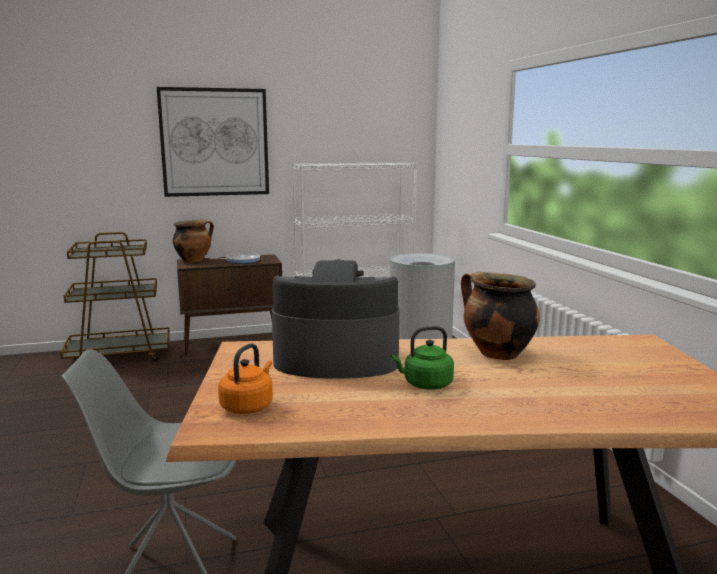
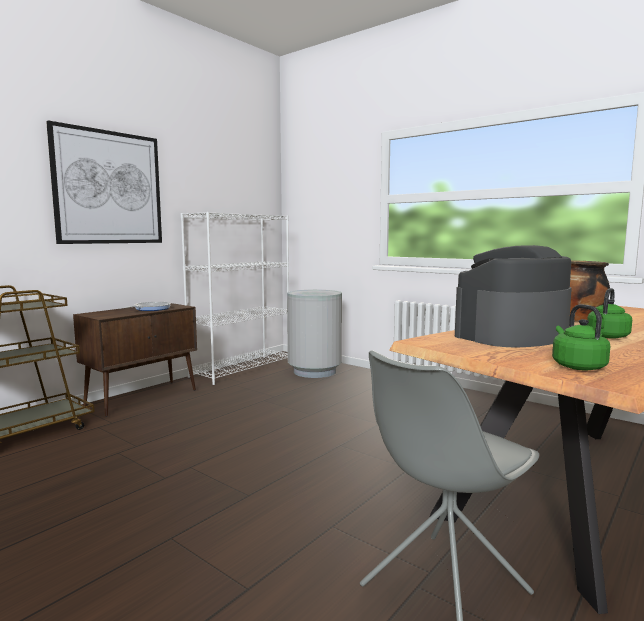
camera: 35 degrees left, 5 degrees down
cooking pot [173,220,214,263] -> none
orange kettle [218,343,273,414] -> green kettle [552,304,610,371]

